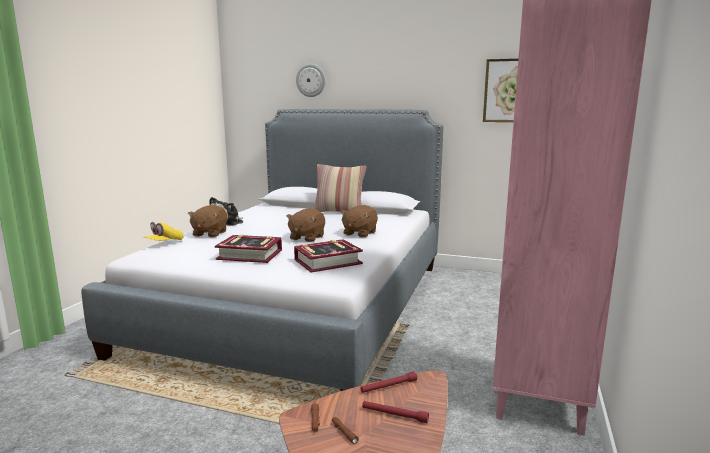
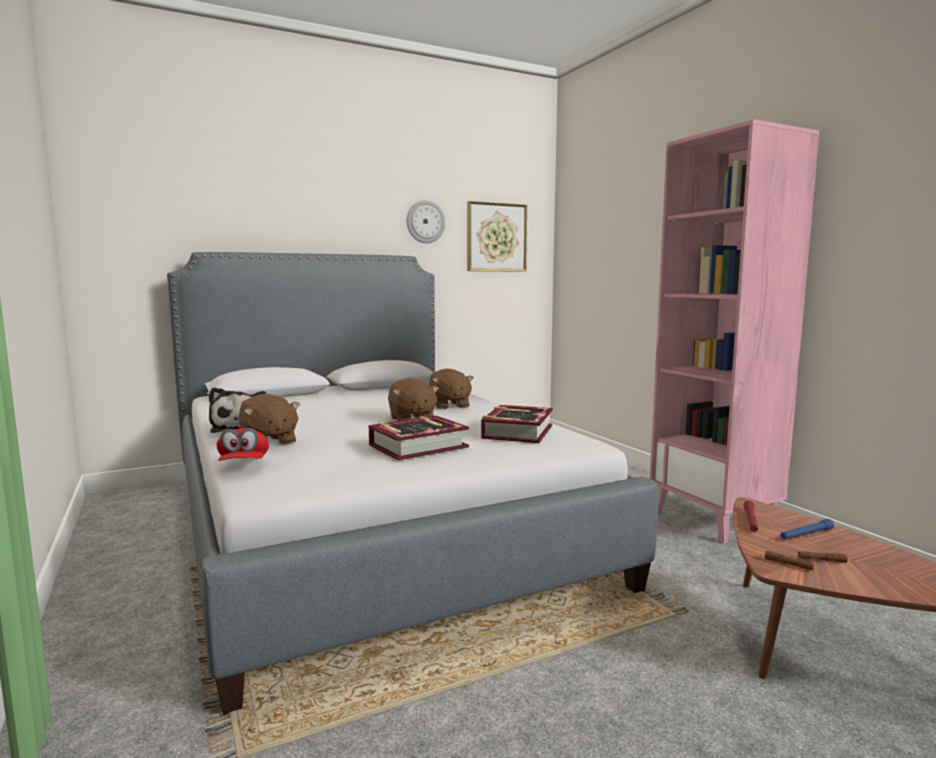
camera: 45 degrees left, 5 degrees down
yellow cap [144,222,184,241] -> red cap [216,428,269,461]
wall clock [296,64,325,97] -> wall clock moved to [407,200,445,243]
pillow [313,164,366,212] -> none
red flashlight [362,401,429,423] -> blue flashlight [780,519,834,540]

